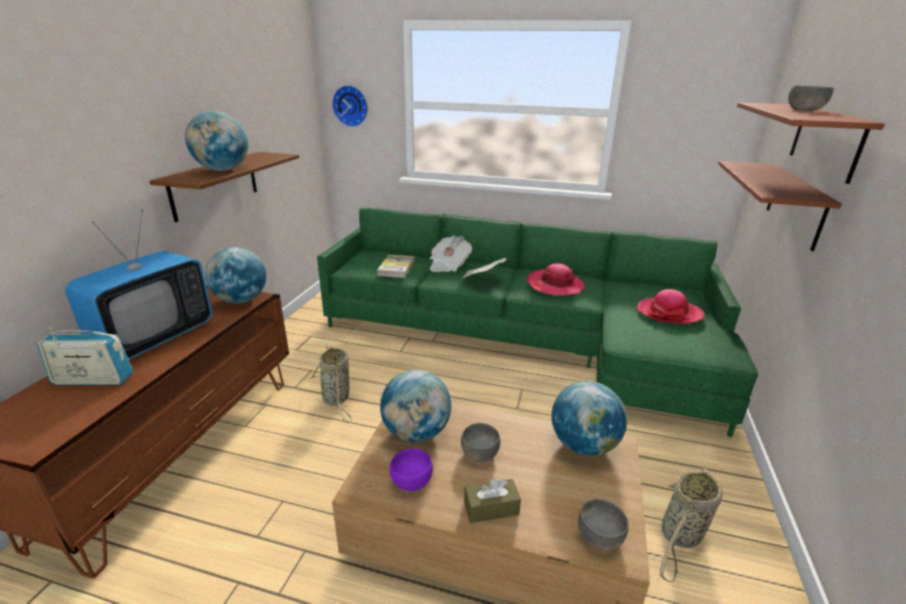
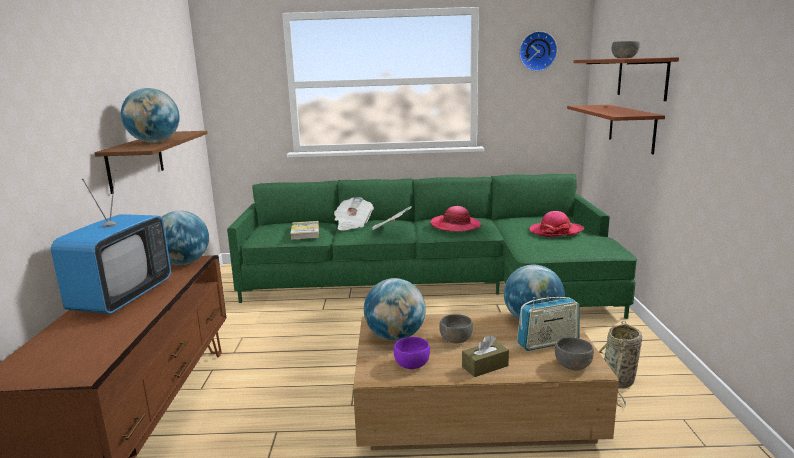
camera: 15 degrees left, 10 degrees down
radio [37,327,133,385] -> radio moved to [517,297,580,351]
basket [310,345,352,423] -> none
wall clock [332,85,368,127] -> wall clock moved to [519,31,557,71]

